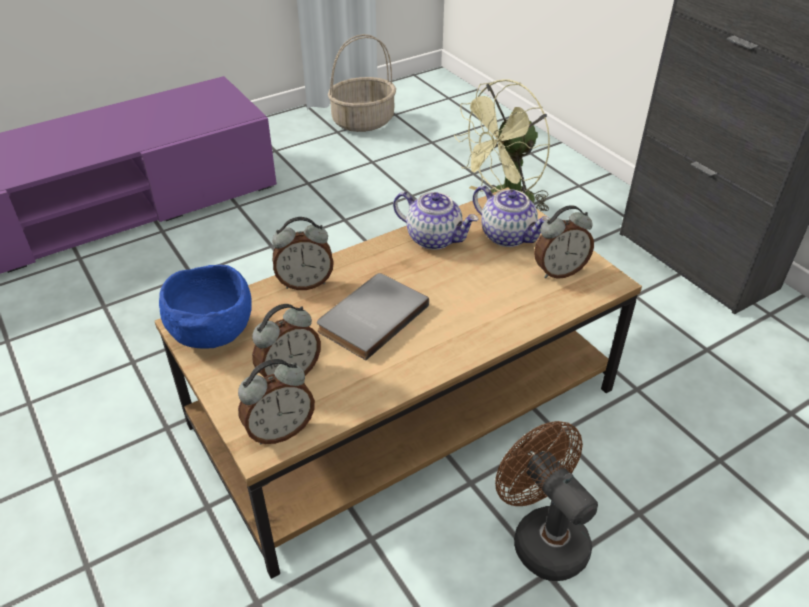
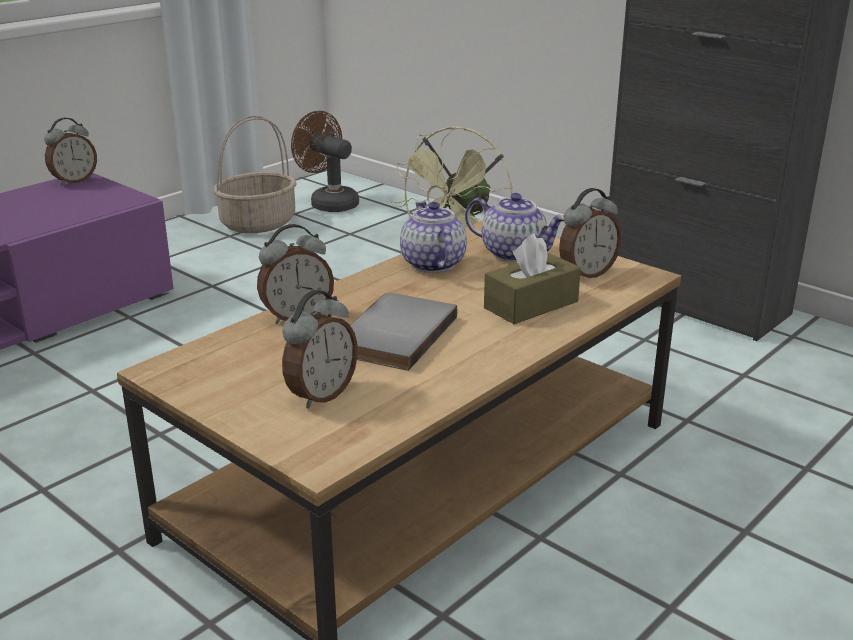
camera: 15 degrees left, 15 degrees down
blue bowl [159,265,252,348] -> none
alarm clock [238,359,315,444] -> alarm clock moved to [44,118,97,186]
teapot [393,192,478,250] -> teapot turned 120 degrees counterclockwise [400,201,467,273]
brown fan [495,421,598,581] -> brown fan moved to [291,111,359,212]
none -> brown tissue box [484,234,581,324]

